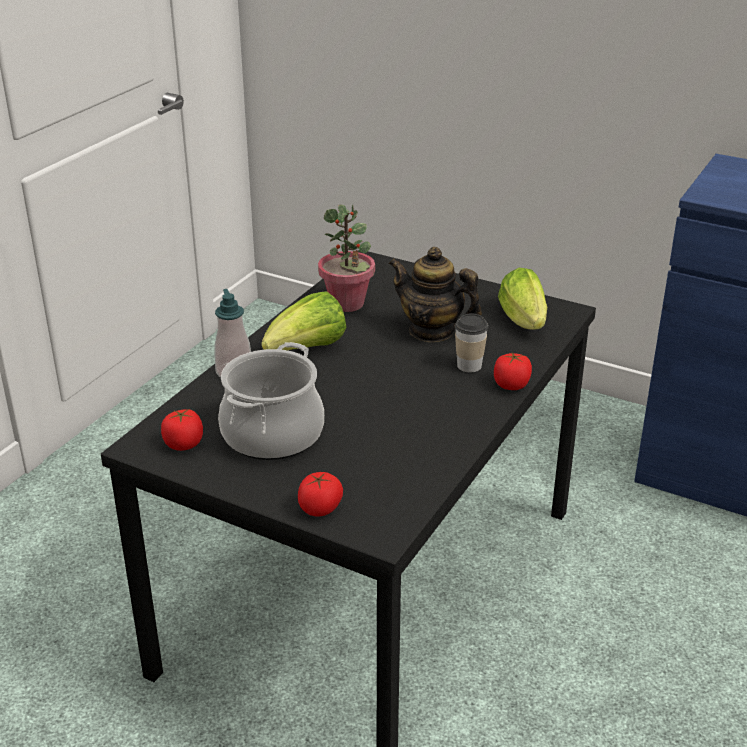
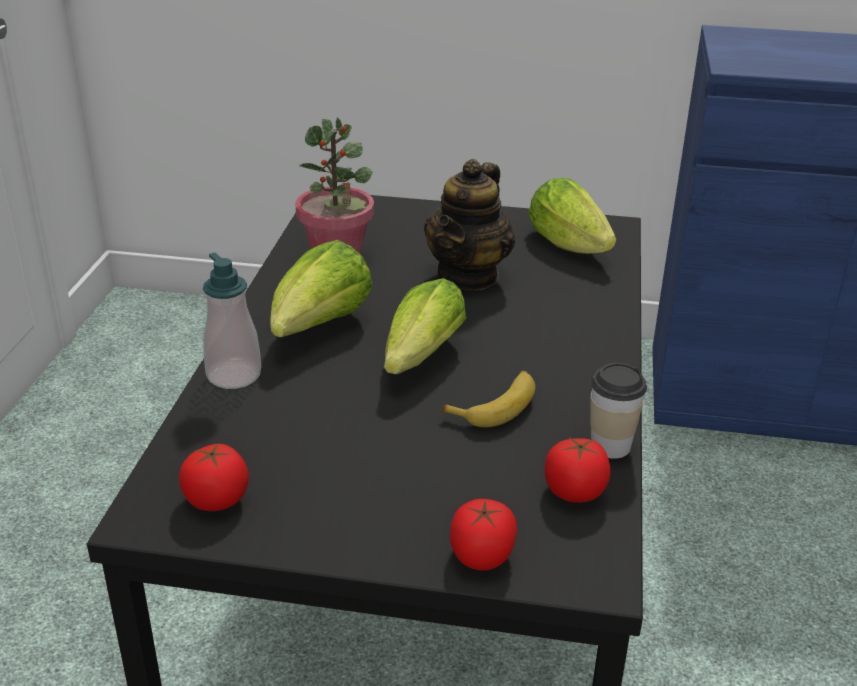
camera: 20 degrees left, 0 degrees up
cooking pot [218,342,324,460] -> none
teapot [389,247,482,342] -> teapot turned 75 degrees counterclockwise [424,159,515,290]
cup [455,313,488,372] -> cup moved to [590,363,647,459]
tomato [494,353,532,390] -> tomato moved to [544,437,610,503]
none -> lettuce [384,278,466,374]
none -> banana [441,371,535,427]

